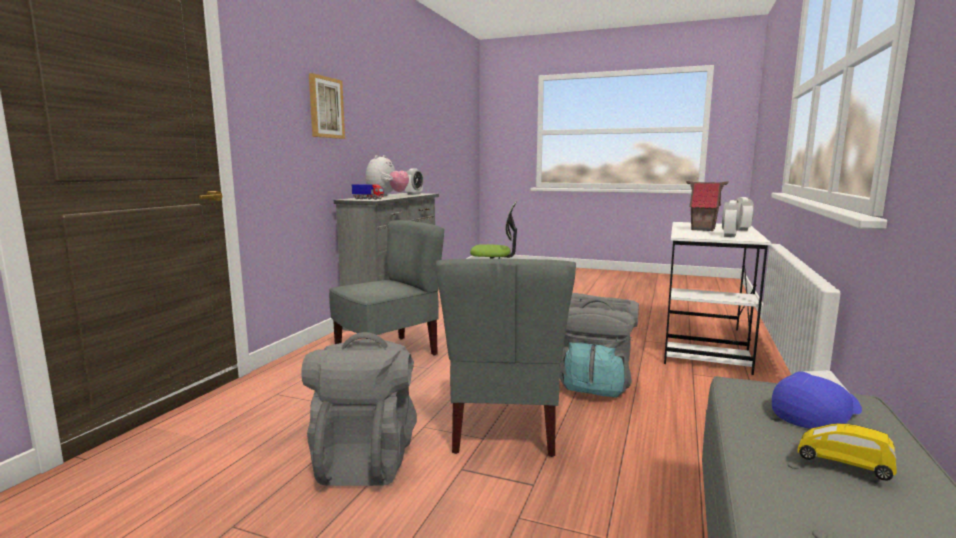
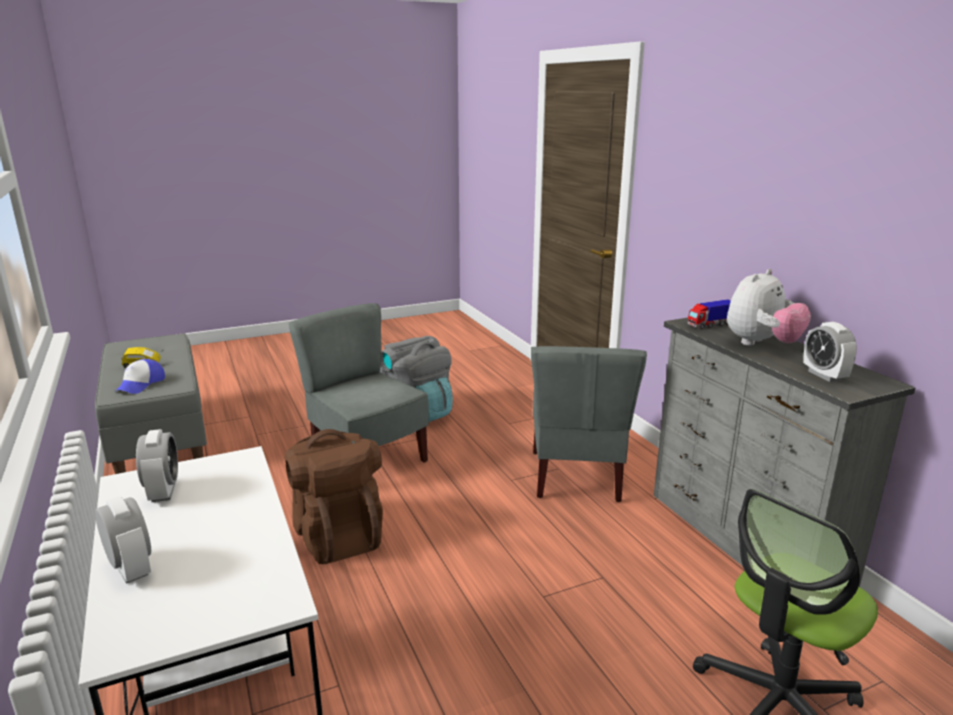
camera: 135 degrees right, 10 degrees up
picture [309,73,345,139] -> none
plush toy [366,155,409,197] -> plush toy turned 105 degrees counterclockwise [727,269,811,346]
grey backpack [560,293,639,398] -> brown backpack [284,429,383,564]
toy house [686,181,729,231] -> none

